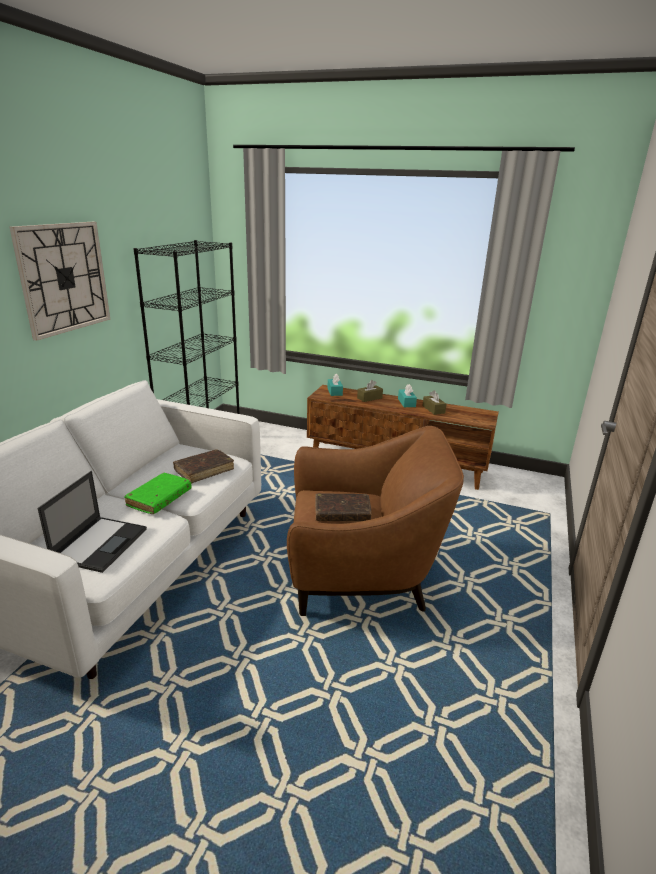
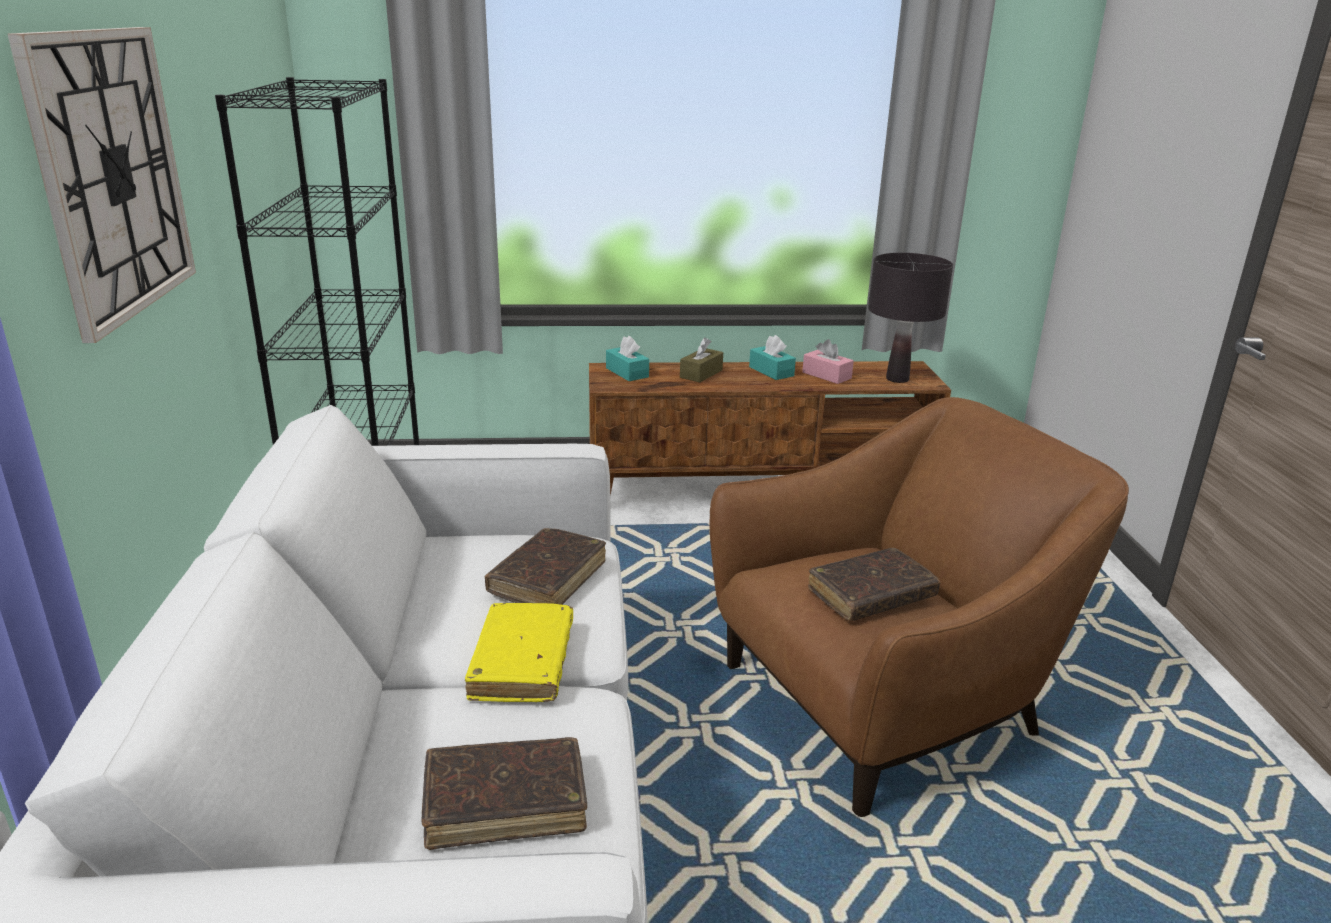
camera: 25 degrees left, 0 degrees up
laptop [37,471,147,573] -> brown book [422,737,587,850]
green book [124,473,192,514] -> yellow book [465,603,573,702]
brown tissue box [422,390,446,415] -> pink tissue box [802,339,854,384]
none -> black table lamp [868,253,953,383]

